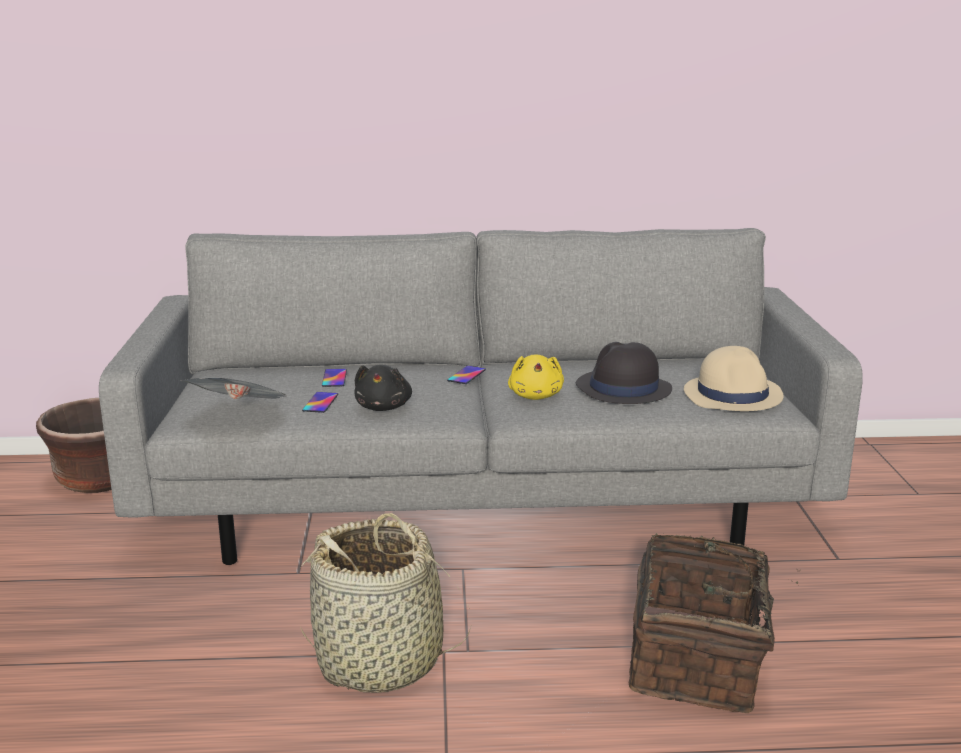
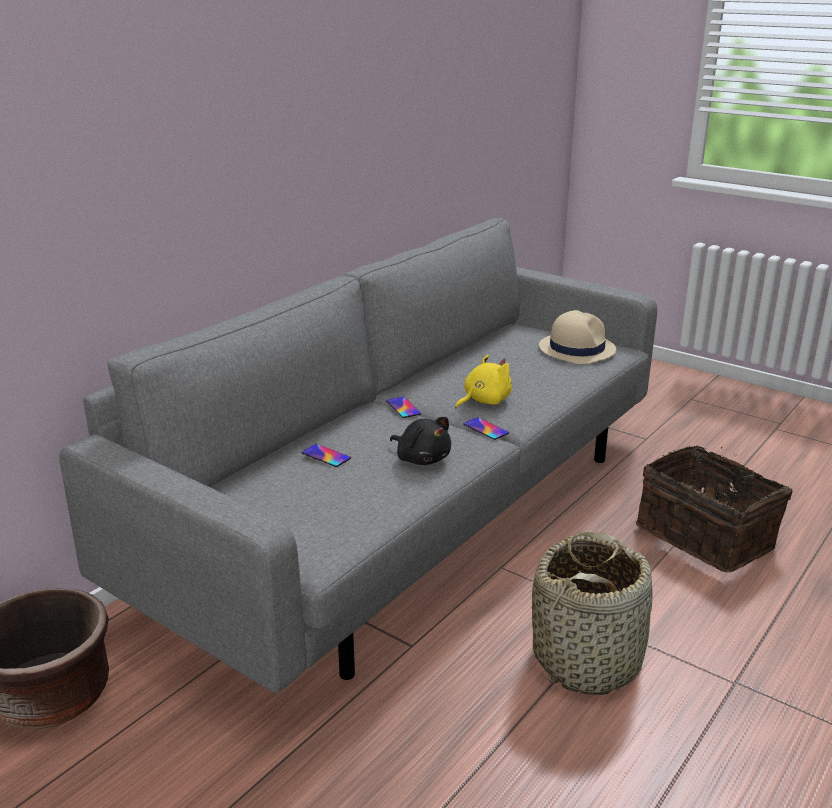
camera: 50 degrees left, 5 degrees up
newspaper [181,378,286,399] -> none
phone [302,392,338,413] -> phone moved to [463,417,509,440]
yellow plush toy [508,354,564,400] -> yellow plush toy turned 75 degrees counterclockwise [455,354,512,409]
black hat [576,342,672,404] -> none

